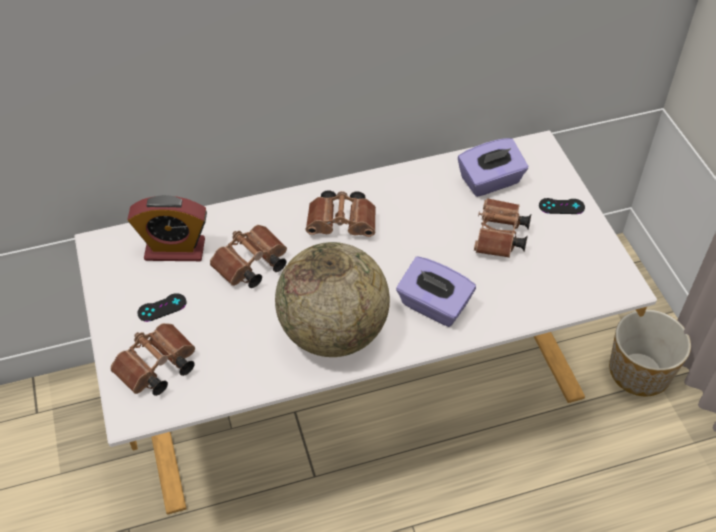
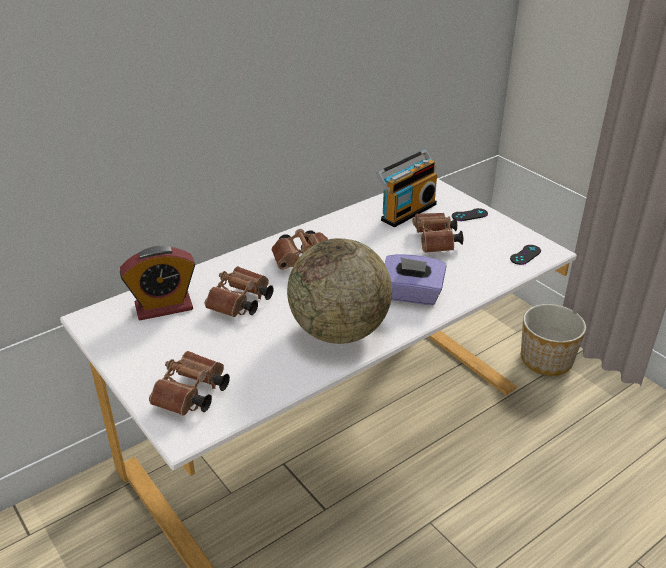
camera: 20 degrees left, 15 degrees down
black game controller [137,293,186,322] -> black game controller moved to [510,245,541,265]
purple tissue box [458,138,528,197] -> radio [376,150,437,227]

